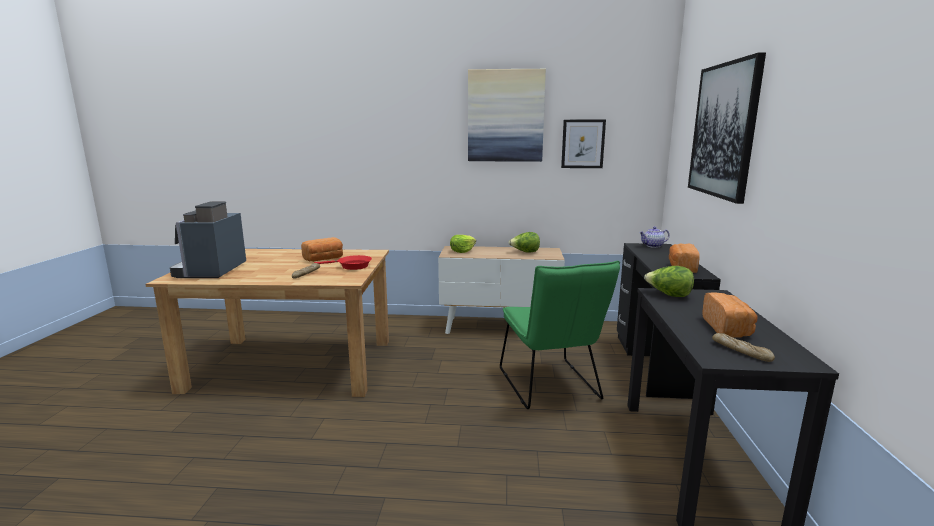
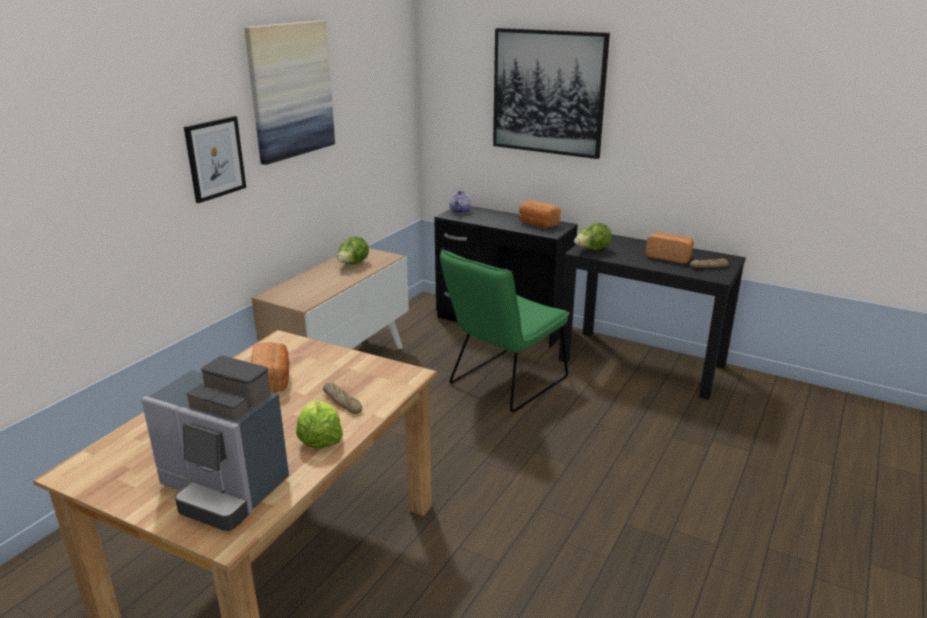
camera: 65 degrees left, 10 degrees up
red frying pan [314,255,372,270] -> none
lettuce [450,235,476,253] -> lettuce moved to [296,400,343,449]
green chair [500,260,620,409] -> green chair turned 120 degrees clockwise [440,249,569,412]
picture [561,120,606,168] -> picture moved to [184,116,246,203]

